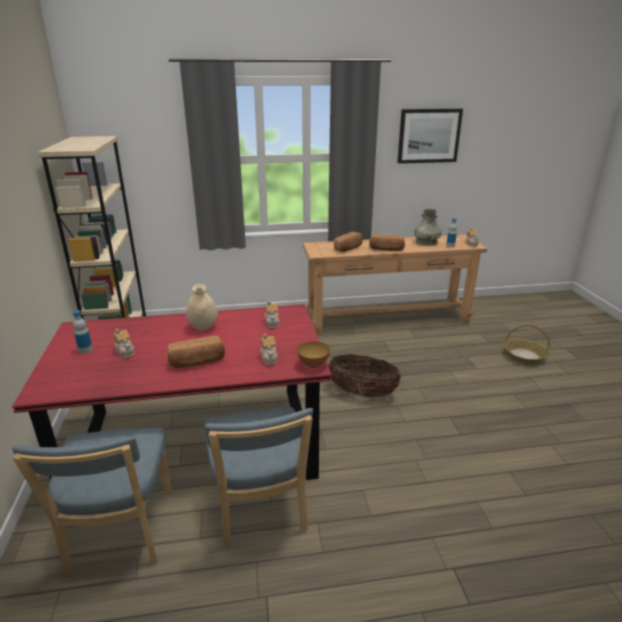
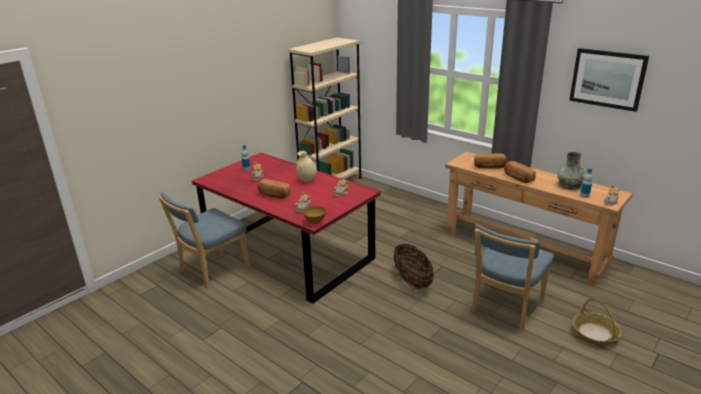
camera: 50 degrees right, 0 degrees up
blue chair [204,407,313,549] -> blue chair moved to [471,224,554,331]

